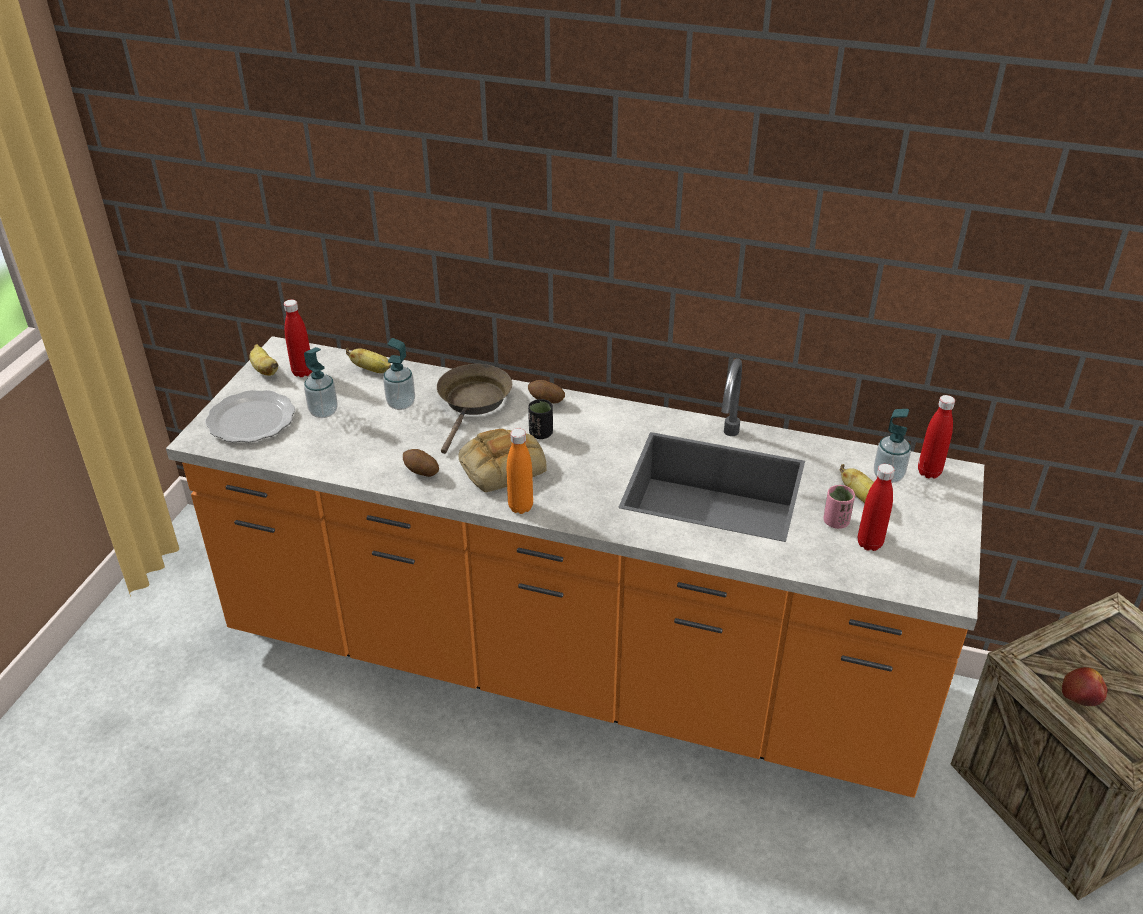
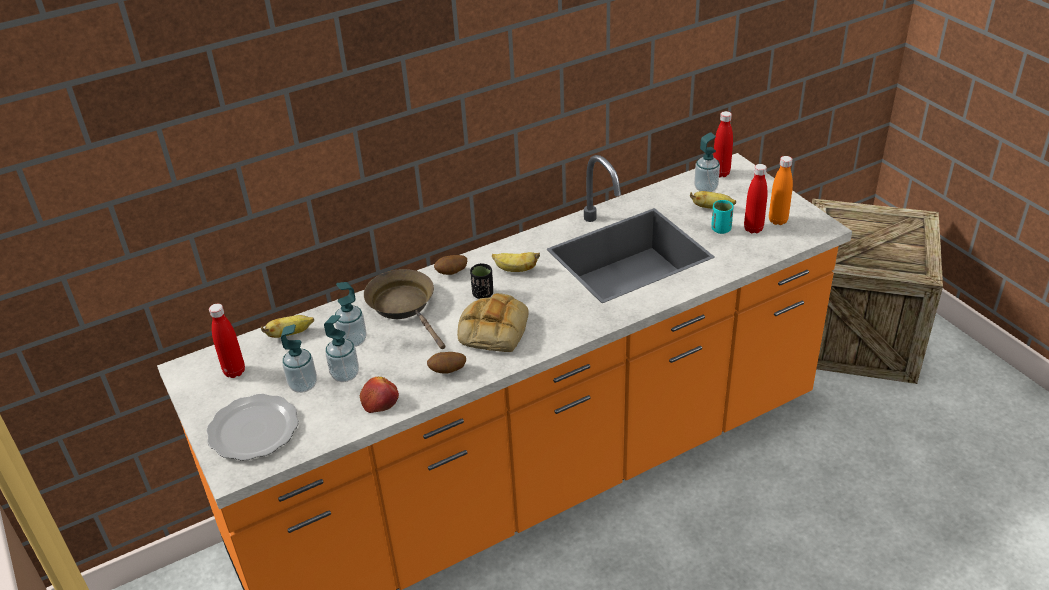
camera: 45 degrees left, 0 degrees up
banana [250,344,278,376] -> banana moved to [492,252,540,272]
orange bottle [507,428,533,514] -> orange bottle moved to [769,156,793,225]
pink cup [823,485,855,529] -> turquoise cup [711,200,734,234]
apple [1062,667,1108,706] -> apple moved to [360,377,399,413]
none -> soap dispenser [324,315,359,382]

